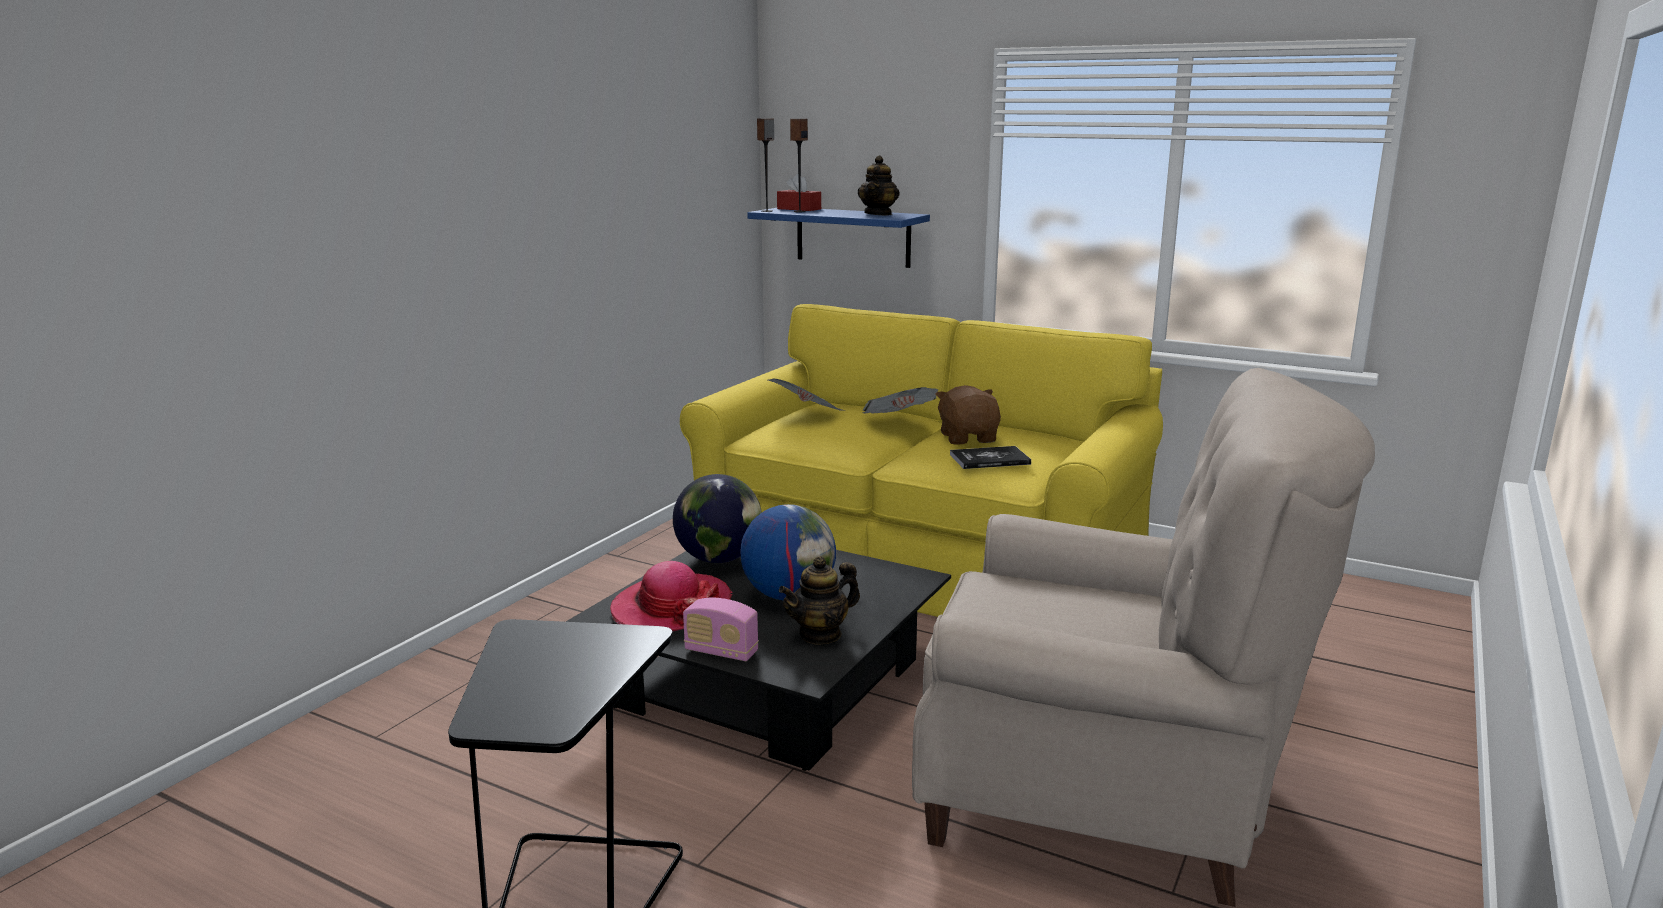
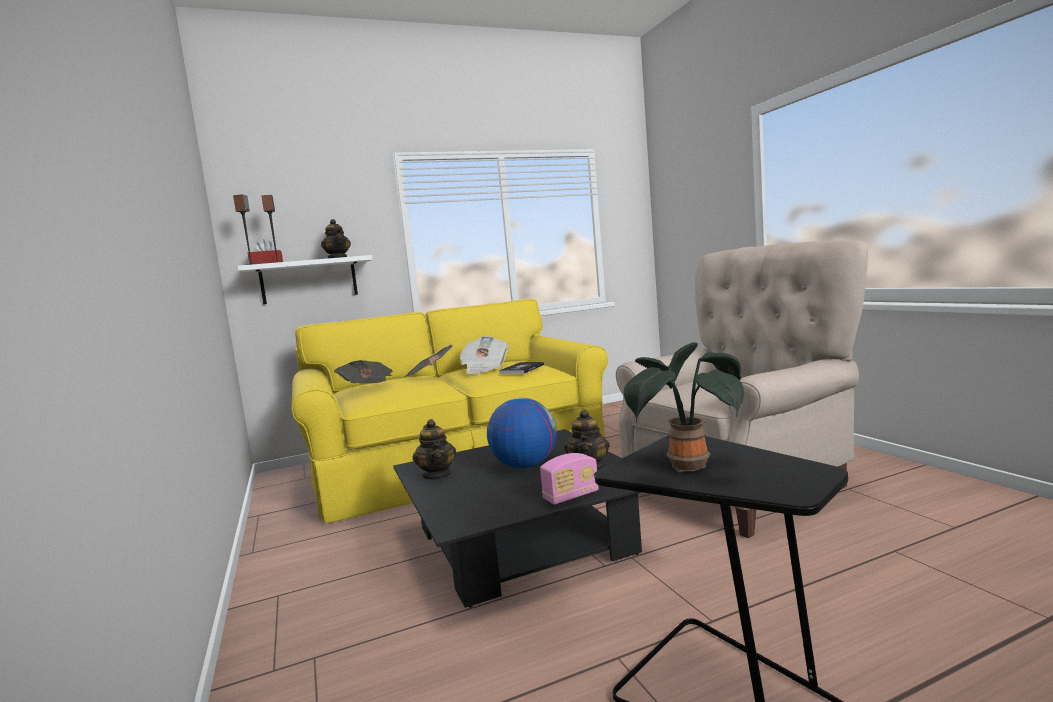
camera: 50 degrees left, 10 degrees down
hat [610,561,732,631] -> none
globe [673,474,762,563] -> teapot [413,419,456,480]
blue shelf [747,208,930,268] -> white shelf [237,255,373,304]
brown plush toy [936,385,1001,445] -> newspaper [459,336,509,374]
none -> potted plant [624,342,744,473]

